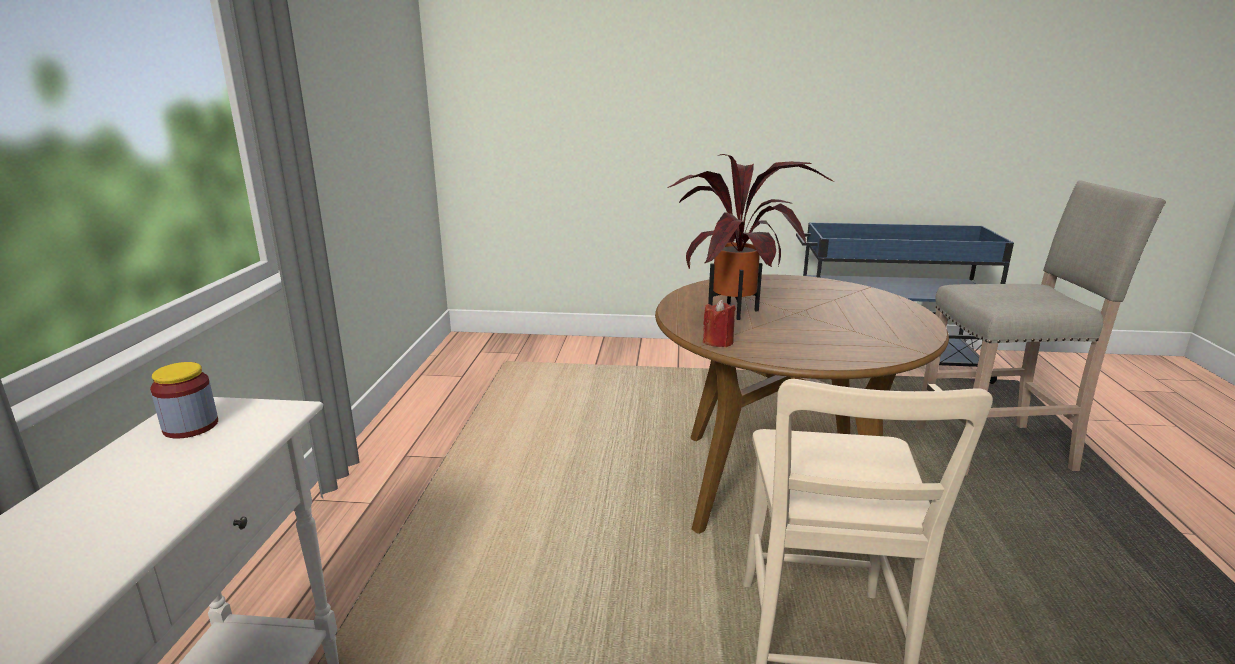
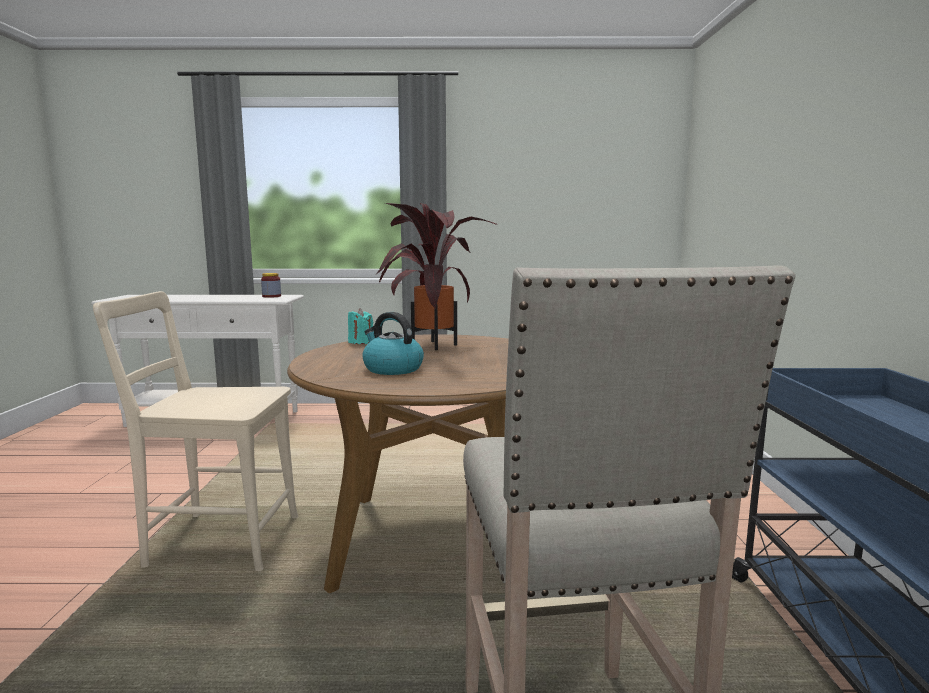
camera: 85 degrees right, 10 degrees down
red candle [703,300,736,347] -> turquoise candle [348,308,373,344]
none -> kettle [362,312,424,375]

